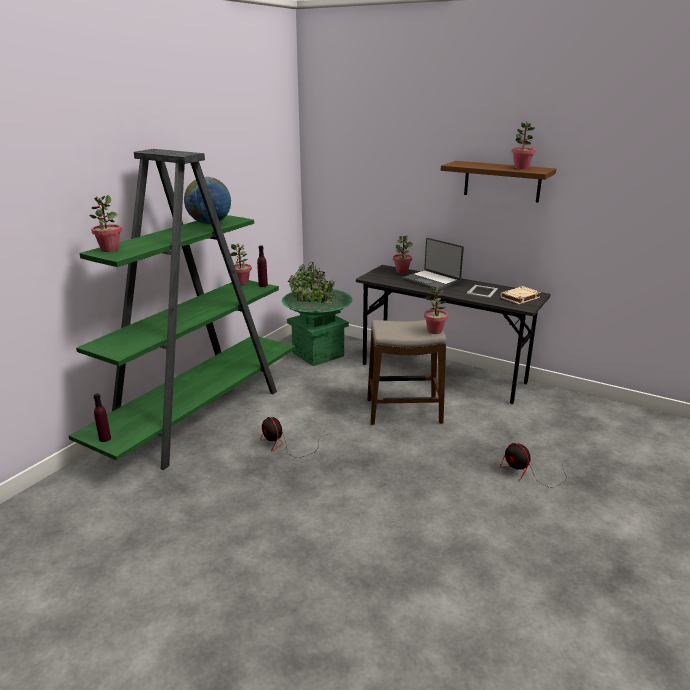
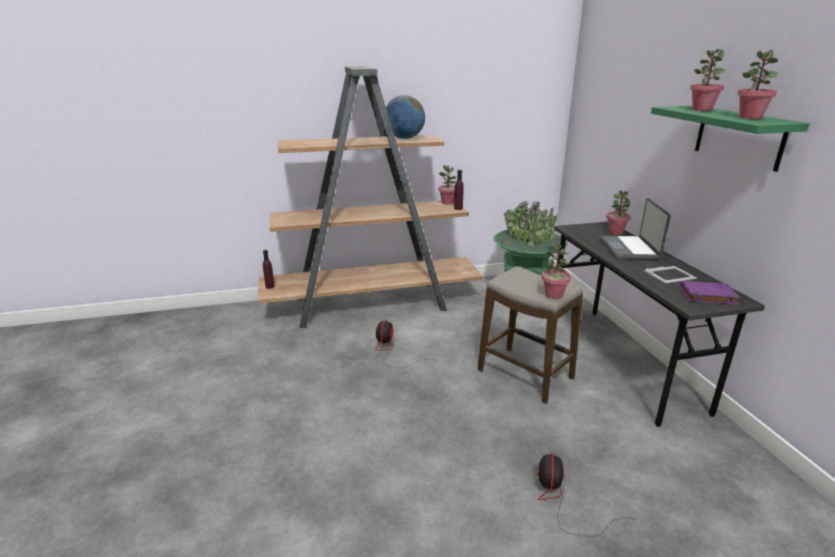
camera: 45 degrees right, 0 degrees up
green bookcase [69,149,295,470] -> brown bookcase [258,66,483,328]
potted plant [89,195,122,252] -> potted plant moved to [690,49,726,111]
brown shelf [441,161,556,203] -> green shelf [651,106,809,172]
beige book [500,286,541,304] -> purple book [680,281,740,304]

